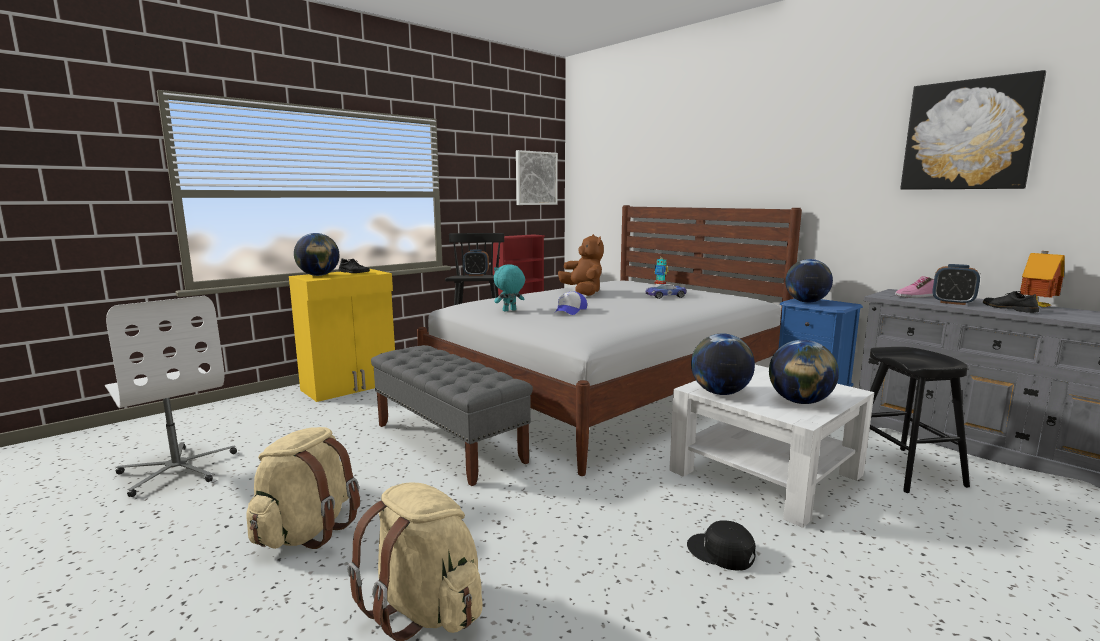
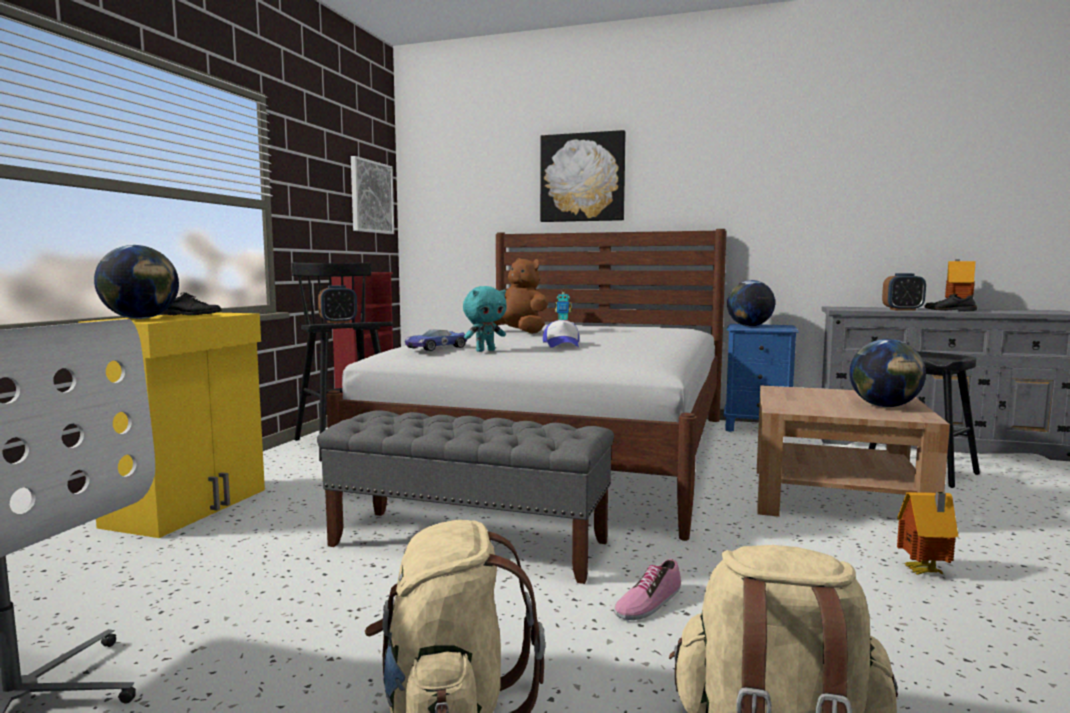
camera: 30 degrees left, 5 degrees down
turquoise plush toy [494,264,525,312] -> turquoise plush toy turned 150 degrees counterclockwise [463,286,507,352]
toy car [645,284,687,299] -> toy car moved to [405,329,468,351]
white coffee table [669,365,874,528] -> brown coffee table [757,385,950,517]
black cap [687,520,756,570] -> toy house [897,492,958,575]
globe [691,333,755,395] -> none
shoe [895,277,934,298] -> shoe moved to [614,559,681,620]
picture [901,70,1046,190] -> picture moved to [540,130,626,222]

